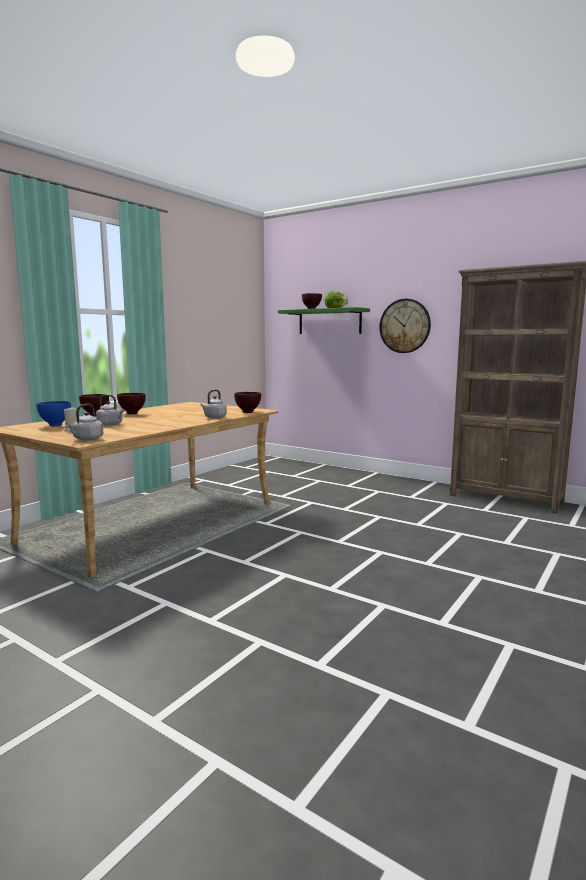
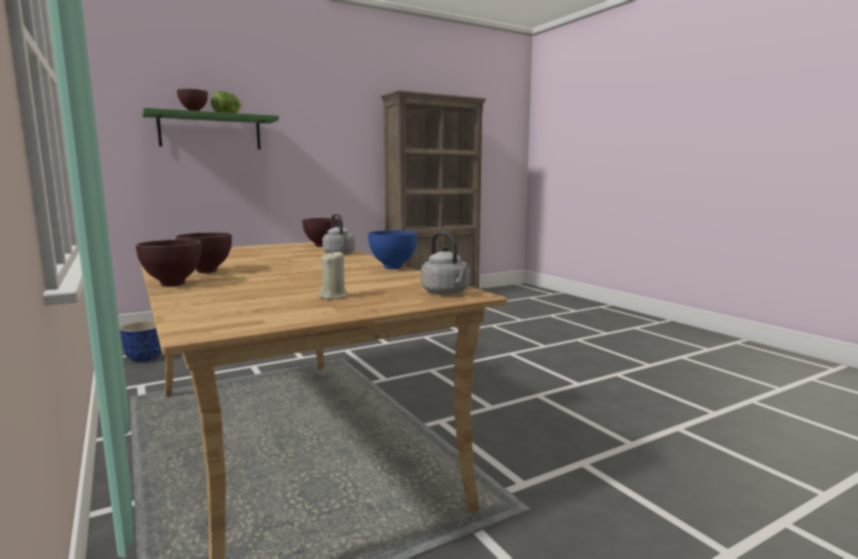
camera: 65 degrees left, 0 degrees up
blue bowl [36,401,71,426] -> blue bowl moved to [368,230,418,269]
grey kettle [96,394,125,426] -> none
wall clock [379,299,431,353] -> none
none -> planter [119,321,162,362]

